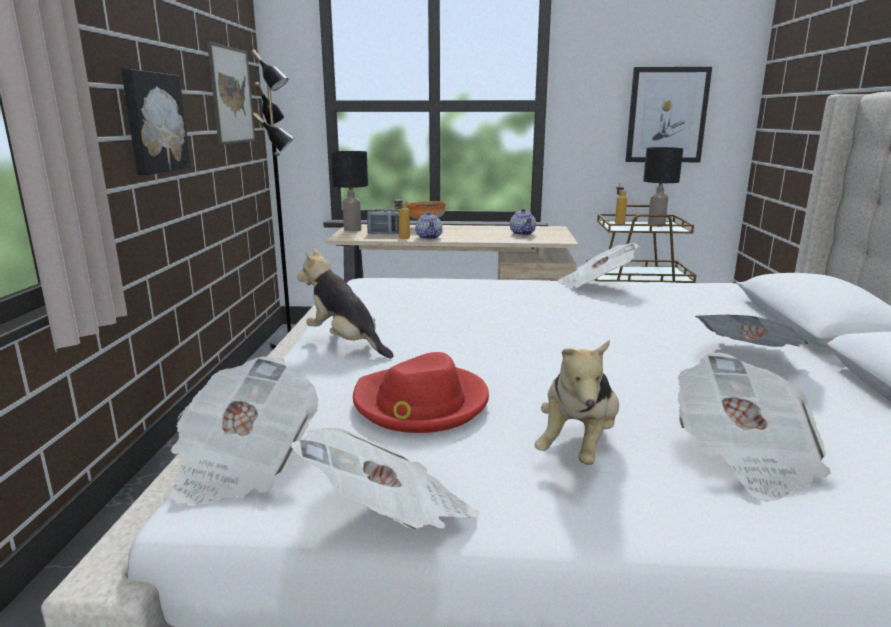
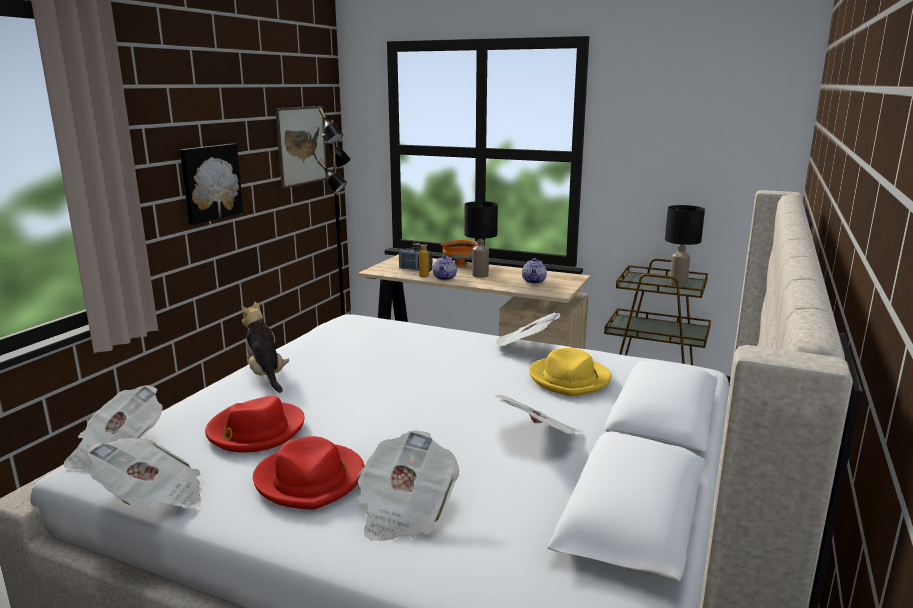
camera: 20 degrees right, 0 degrees up
black table lamp [331,151,368,231] -> black table lamp moved to [464,201,498,278]
plush toy [535,340,619,465] -> red hat [253,436,364,510]
bottle [615,182,627,224] -> none
picture [625,67,712,162] -> none
none -> yellow hat [529,348,611,396]

